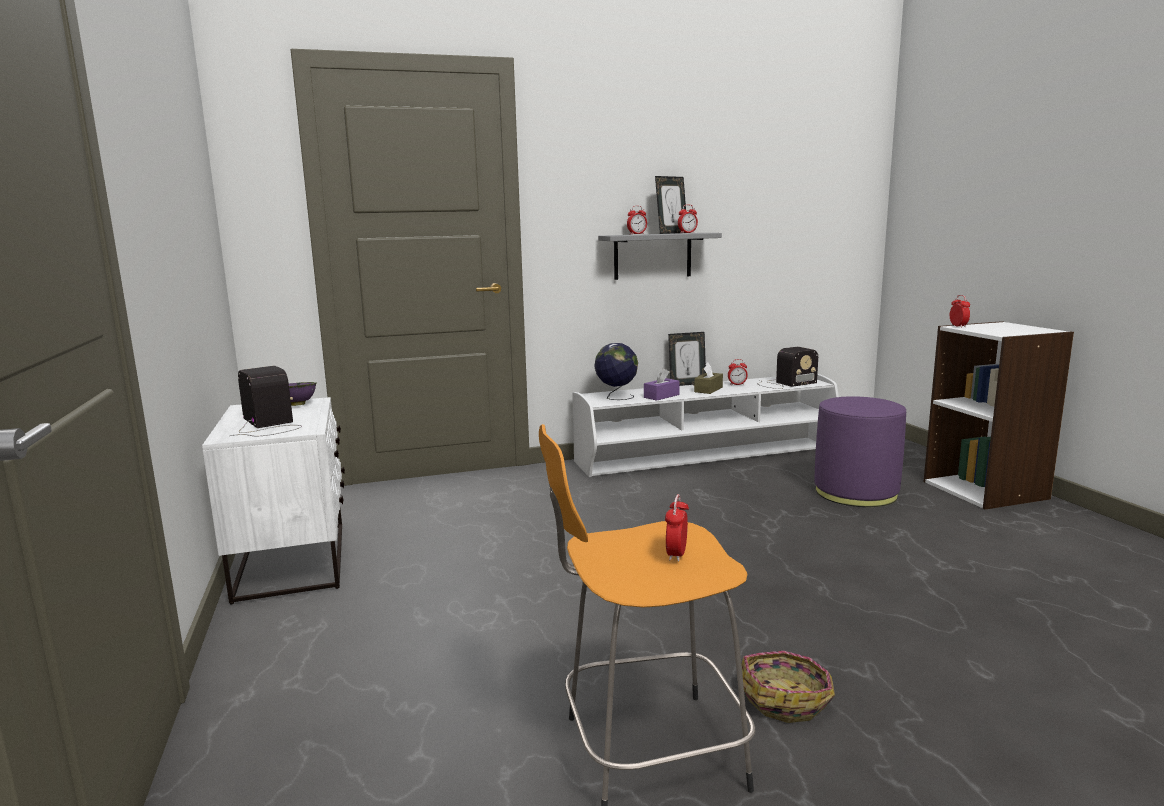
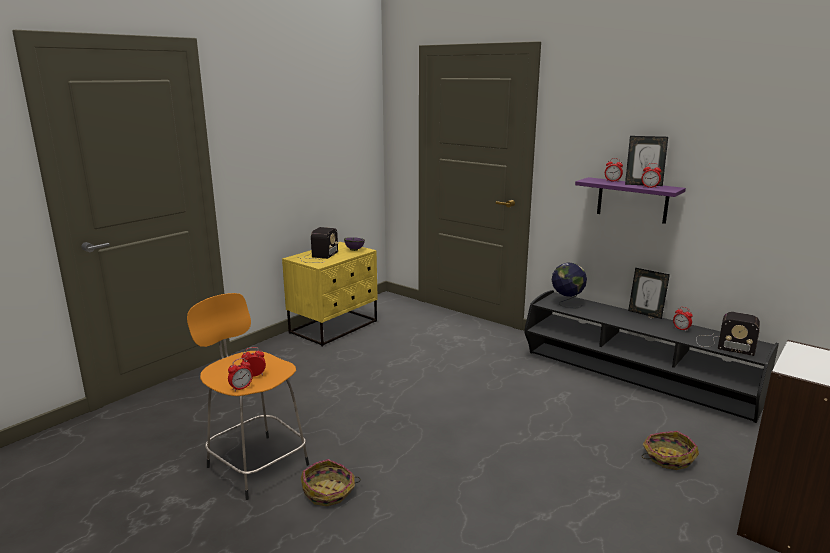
camera: 55 degrees right, 5 degrees up
white nightstand [202,397,345,605] -> yellow nightstand [282,242,378,346]
white tv stand [572,374,839,477] -> black tv stand [524,290,779,423]
grey shelf [598,233,722,280] -> purple shelf [575,177,686,224]
purple tissue box [644,368,680,401] -> none
brown tissue box [694,362,723,394] -> none
purple ottoman [814,396,906,507] -> basket [642,431,699,470]
alarm clock [950,295,970,328] -> alarm clock moved to [228,358,253,391]

